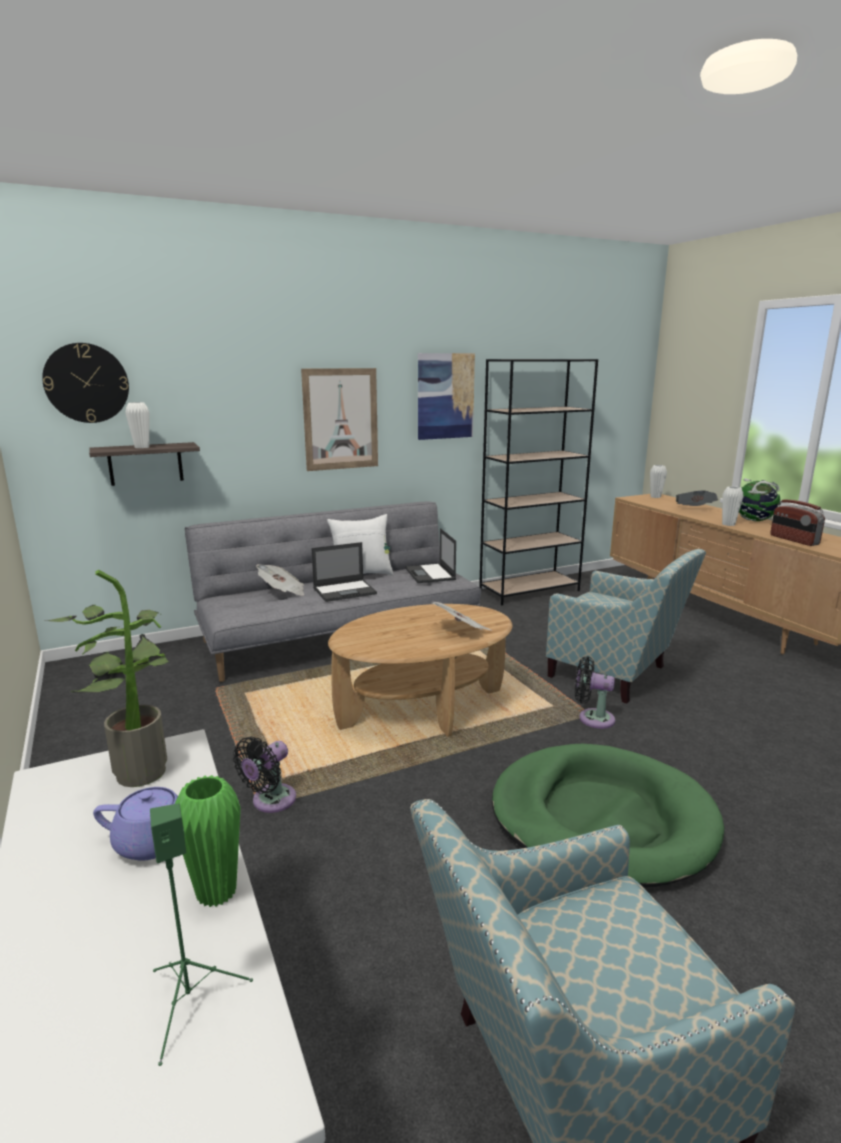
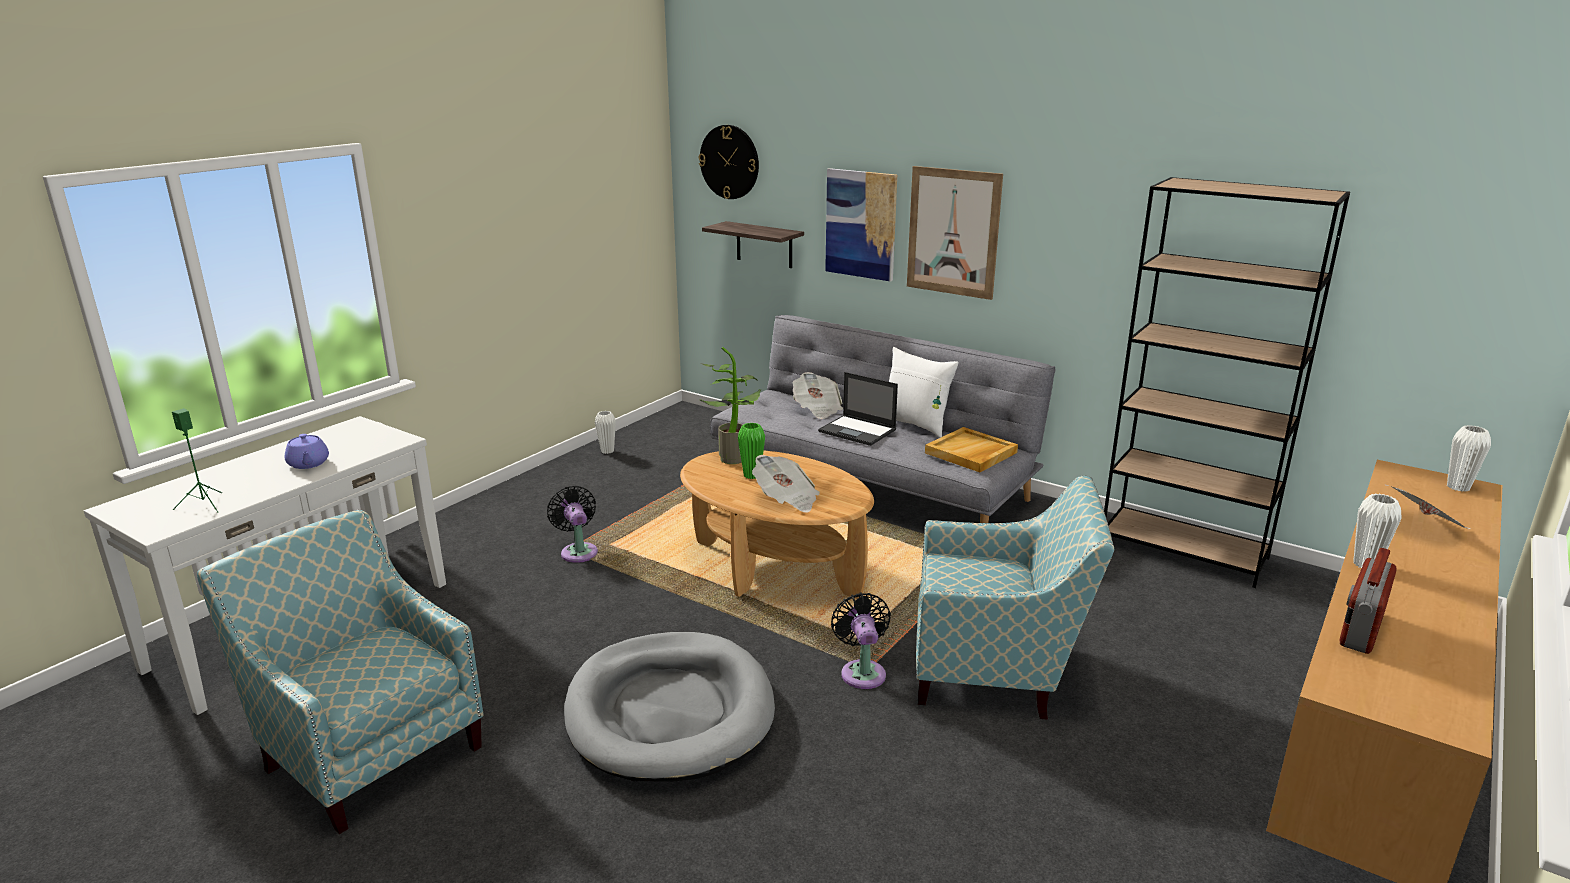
camera: 60 degrees right, 5 degrees up
potted plant [47,570,168,787] -> potted plant moved to [699,347,761,464]
white vase [125,402,149,448] -> white vase moved to [595,411,616,454]
green vase [175,775,241,907] -> green vase moved to [738,423,765,479]
black fan [233,737,296,813] -> black fan turned 60 degrees clockwise [547,486,598,563]
laptop [405,528,456,583] -> beige tray [925,427,1018,473]
picture [418,353,475,440] -> picture moved to [825,168,897,282]
green dog bed [492,744,725,888] -> grey dog bed [564,632,775,782]
armchair [546,549,706,704] -> armchair turned 90 degrees counterclockwise [916,476,1115,720]
globe [739,478,781,521] -> none

